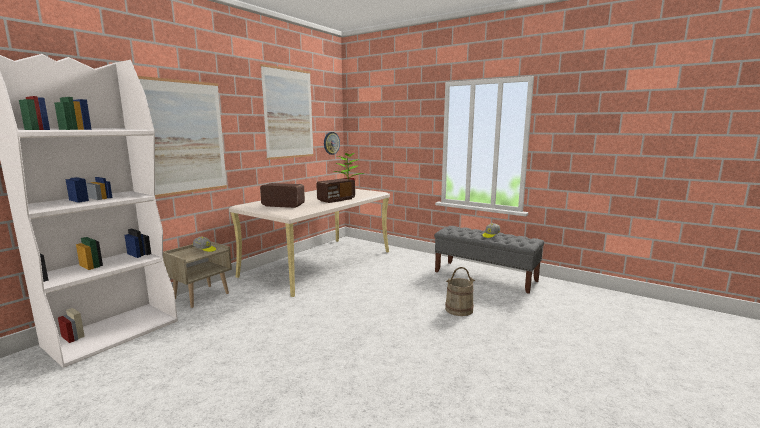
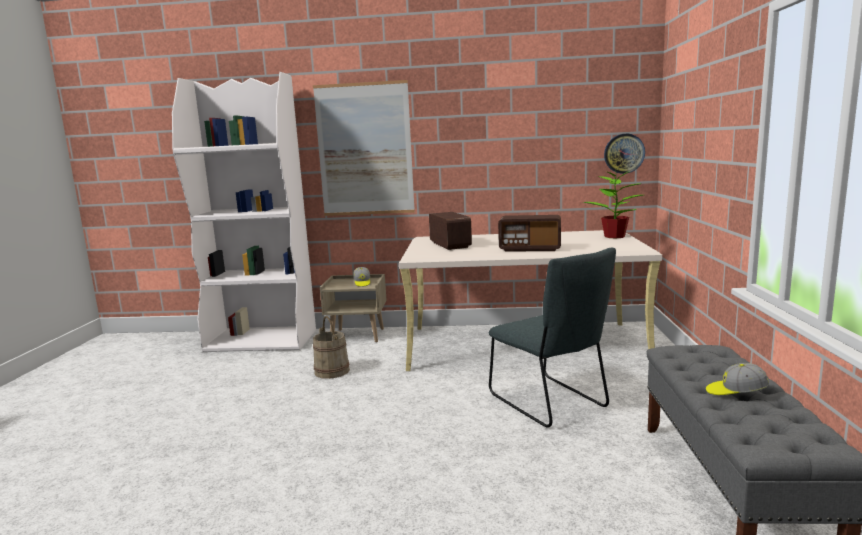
camera: 60 degrees right, 0 degrees up
picture [260,64,314,160] -> none
beige bucket [445,267,475,316] -> beige bucket moved to [313,316,350,379]
none -> grey chair [489,248,616,428]

